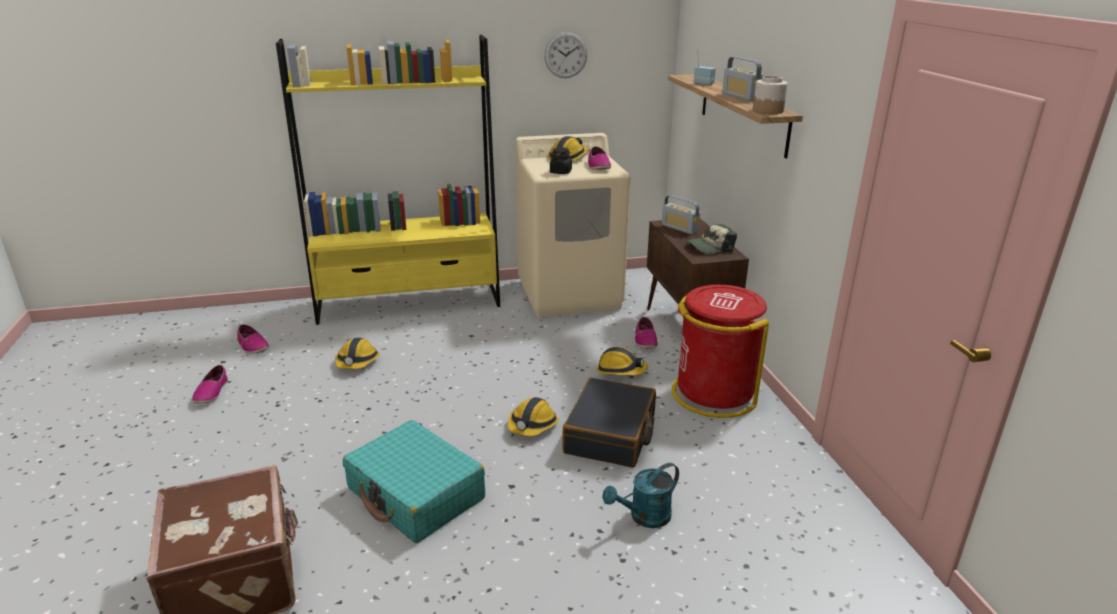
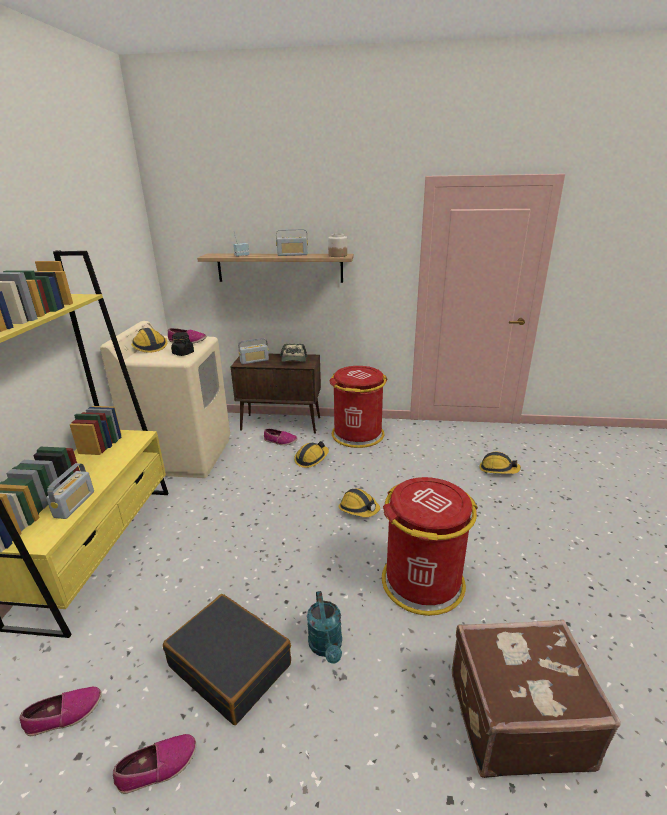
camera: 70 degrees left, 0 degrees up
shoe [192,365,228,404] -> shoe turned 45 degrees counterclockwise [113,734,196,794]
hard hat [335,338,380,369] -> hard hat moved to [479,452,521,474]
turquoise suitcase [343,420,485,543] -> red trash can [382,477,478,616]
wall clock [544,32,587,78] -> none
black suitcase [562,378,656,468] -> black suitcase moved to [163,594,291,725]
turquoise watering can [602,463,679,528] -> turquoise watering can moved to [307,591,342,664]
none -> radio [46,463,94,519]

